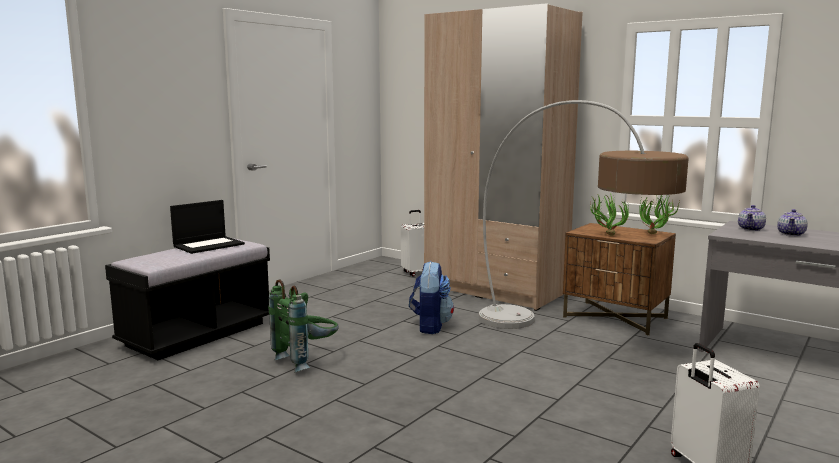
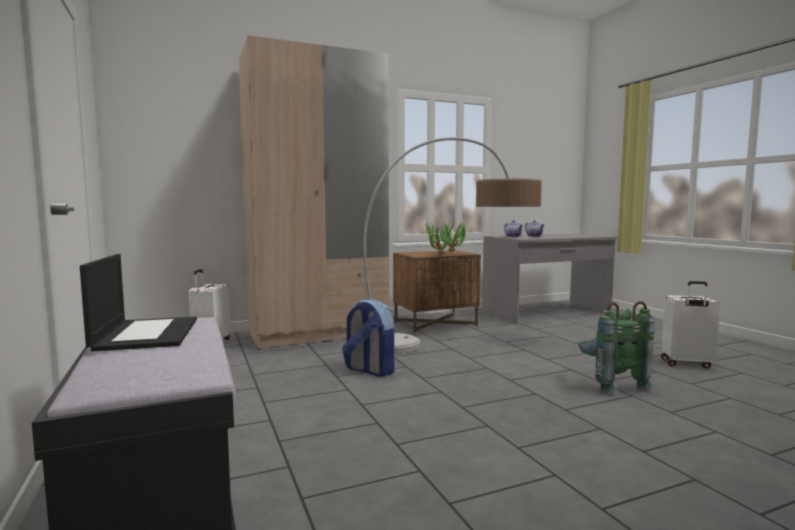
camera: 60 degrees left, 5 degrees down
green backpack [268,279,339,372] -> green backpack moved to [579,301,655,394]

